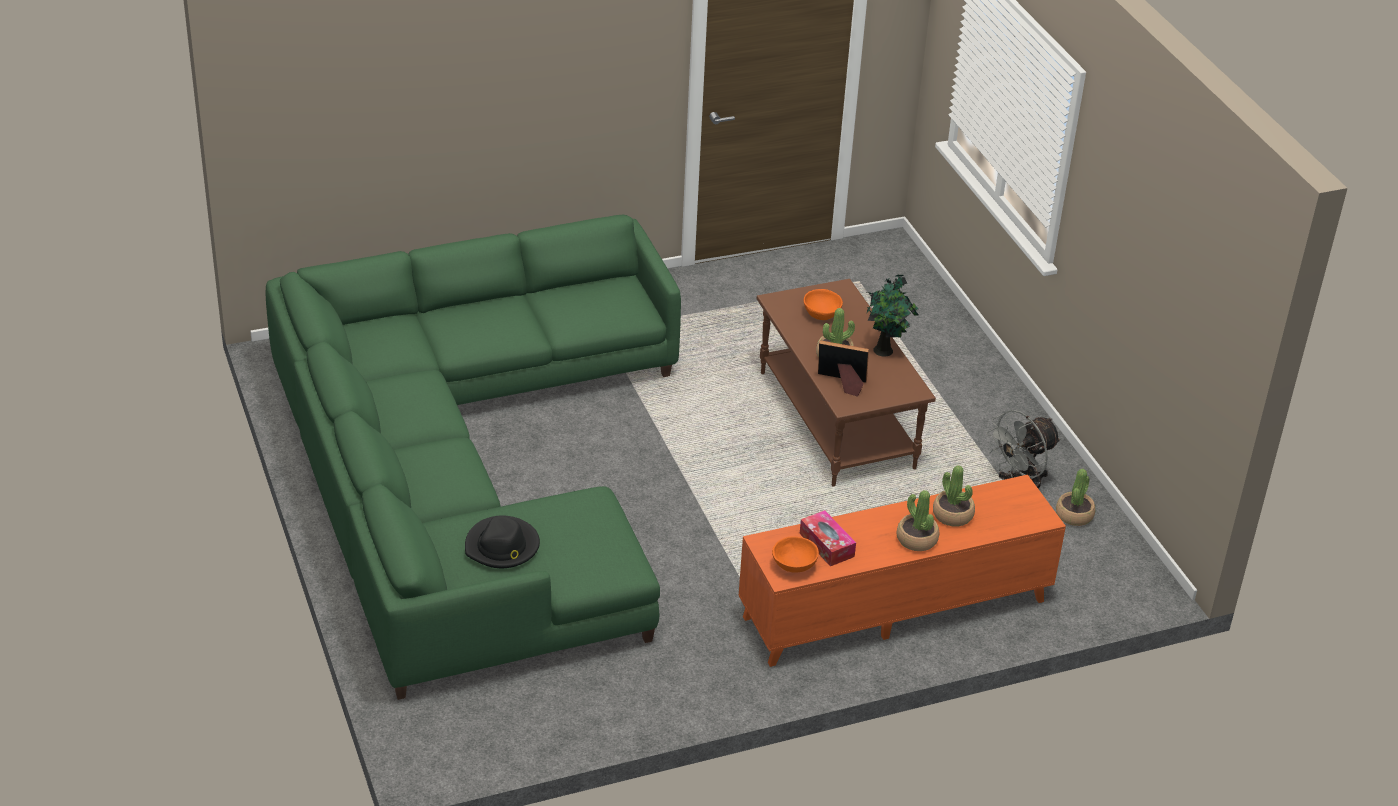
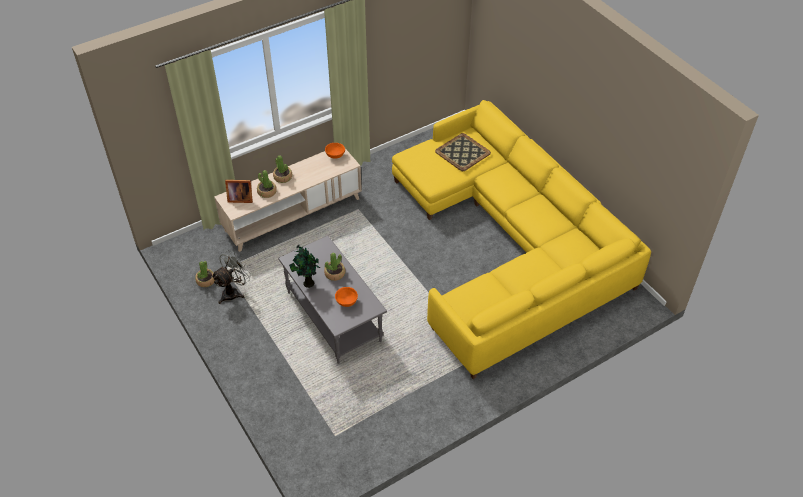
camera: 170 degrees right, 10 degrees up
green sofa [265,215,681,700] -> yellow sofa [392,100,651,379]
black hat [465,516,540,568] -> tray [435,133,491,171]
orange tv stand [739,475,1066,667] -> beige tv stand [214,148,362,252]
brown coffee table [757,279,936,487] -> grey coffee table [278,236,387,364]
tissue box [800,510,856,566] -> none
picture frame [818,340,869,396] -> picture frame moved to [225,180,253,203]

